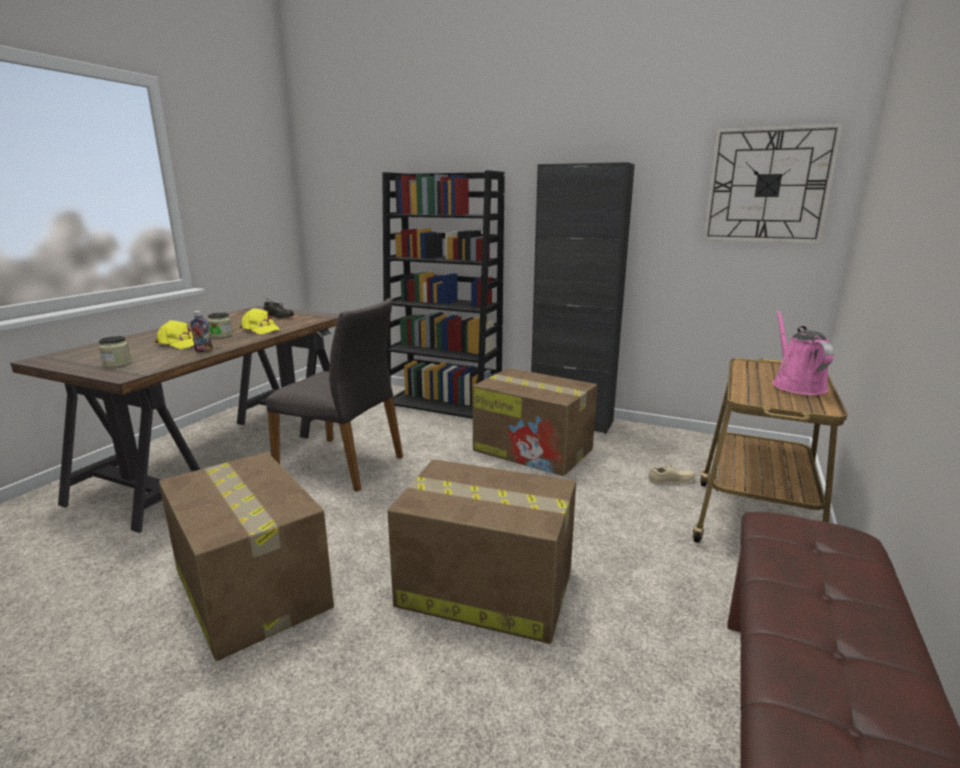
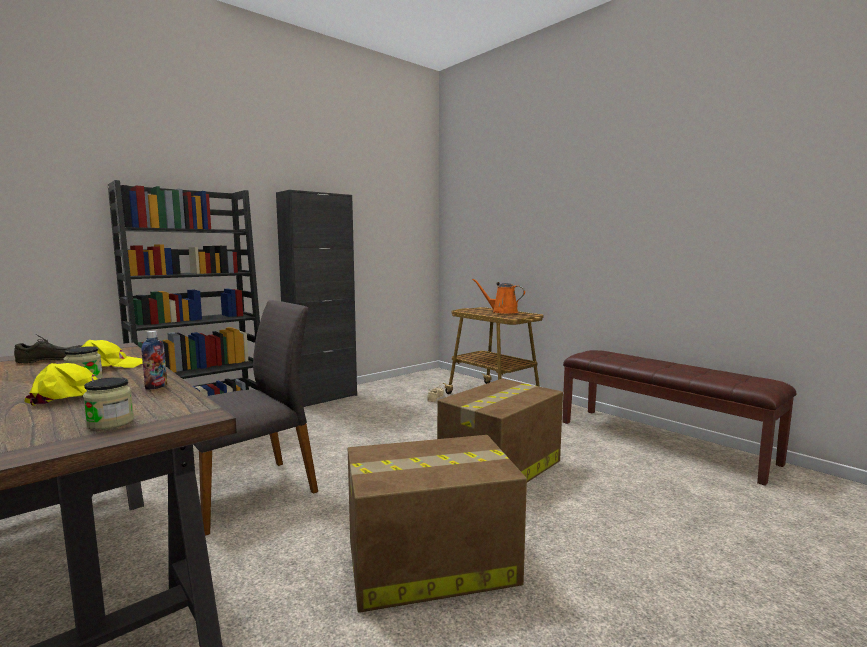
camera: 65 degrees left, 10 degrees down
cardboard box [473,368,597,476] -> none
wall clock [703,123,843,244] -> none
pink watering can [773,310,834,395] -> orange watering can [472,279,525,314]

